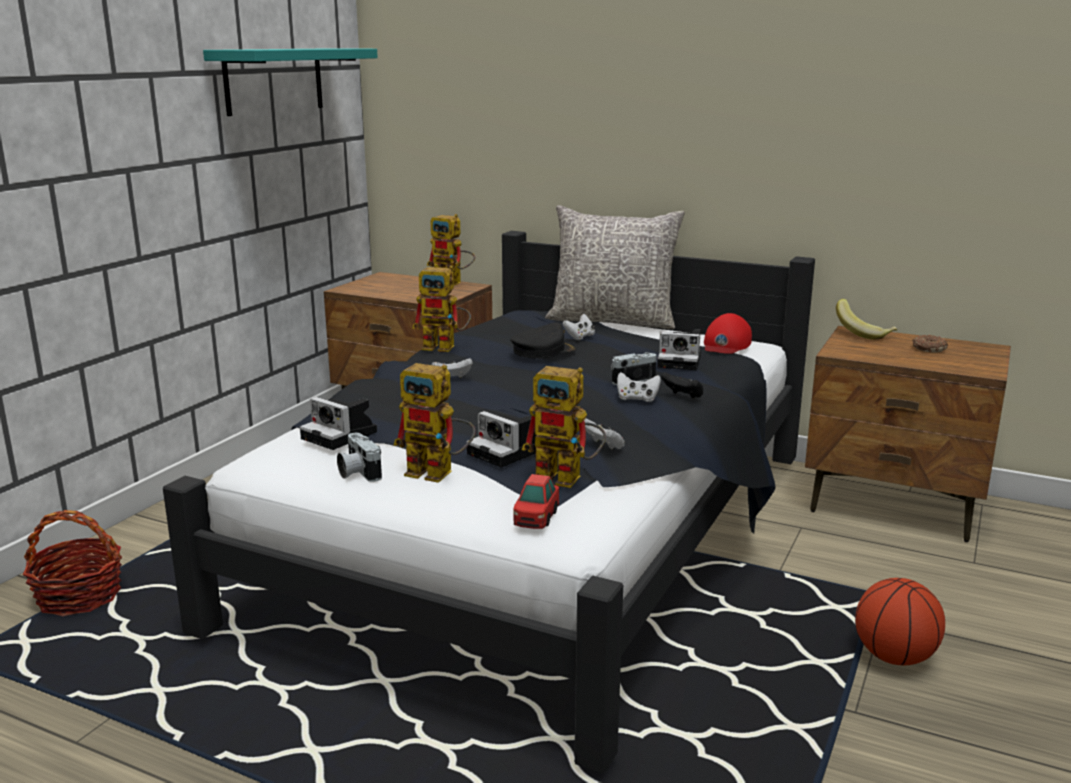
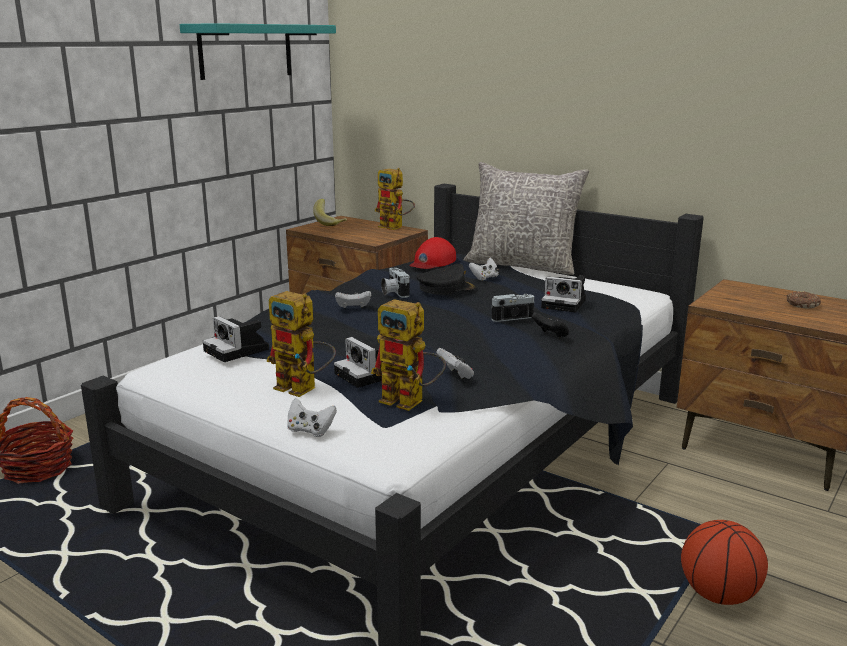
camera: 10 degrees right, 0 degrees up
camera [337,433,382,482] -> camera moved to [381,268,410,298]
toy robot [412,265,471,352] -> none
toy car [514,474,559,529] -> none
white game controller [617,372,661,402] -> white game controller moved to [287,398,337,437]
red cap [704,313,752,354] -> red cap moved to [409,237,456,269]
banana [836,299,897,340] -> banana moved to [313,199,347,226]

